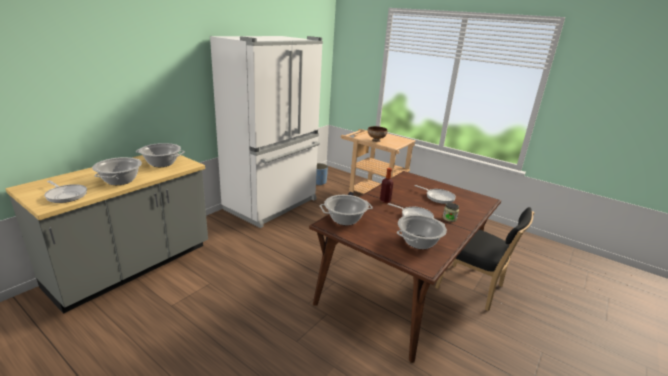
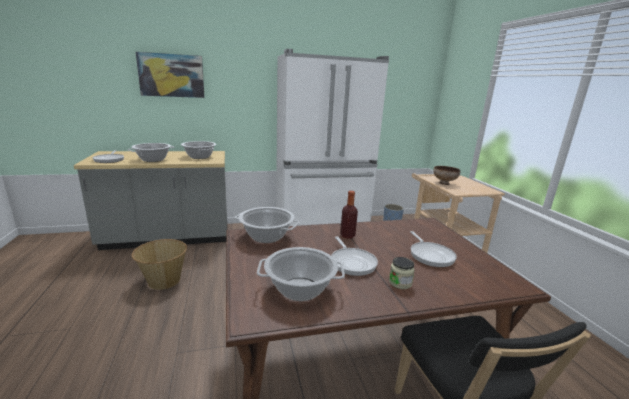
camera: 40 degrees right, 5 degrees down
none -> basket [132,239,187,290]
none -> picture [135,52,205,98]

